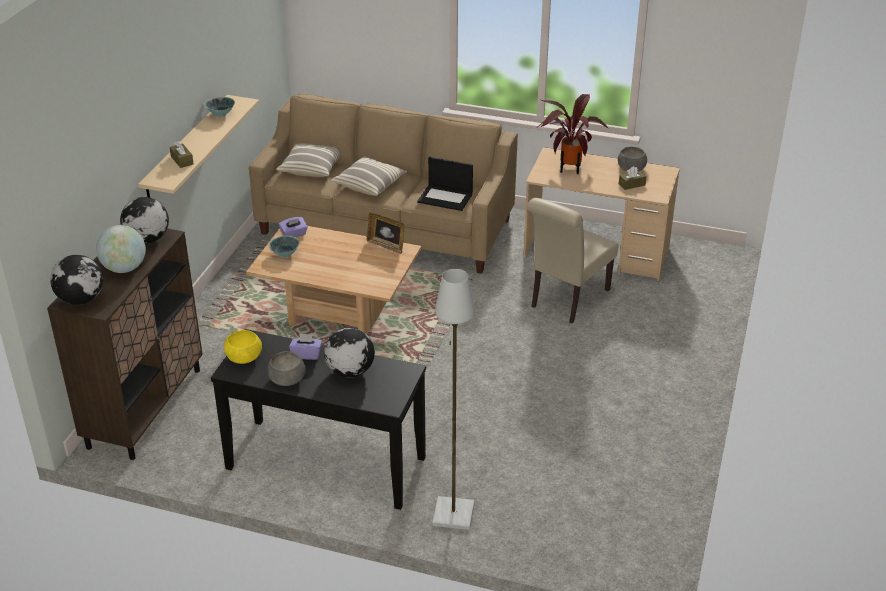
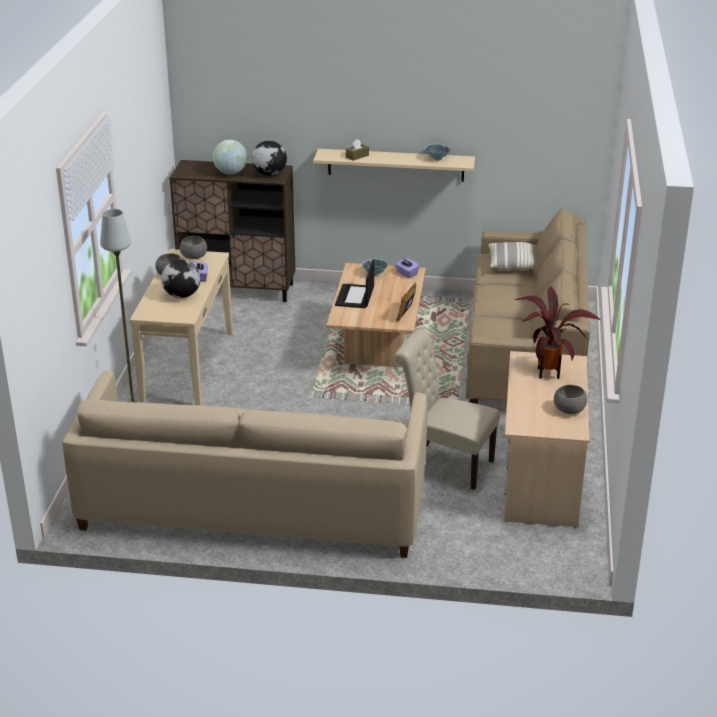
camera: 80 degrees right, 5 degrees down
globe [50,255,103,305] -> none
black console table [211,329,426,510] -> beige console table [130,249,233,405]
yellow bowl [224,330,262,364] -> grey bowl [180,236,207,259]
pillow [331,156,407,196] -> none
laptop [417,157,473,211] -> laptop moved to [335,259,374,308]
brown tissue box [619,166,647,190] -> none
none -> beige sofa [62,371,428,558]

